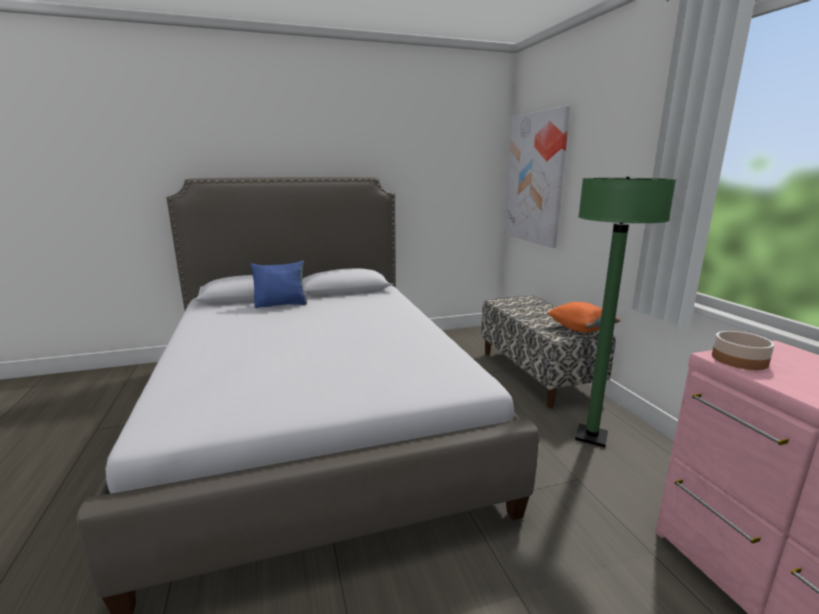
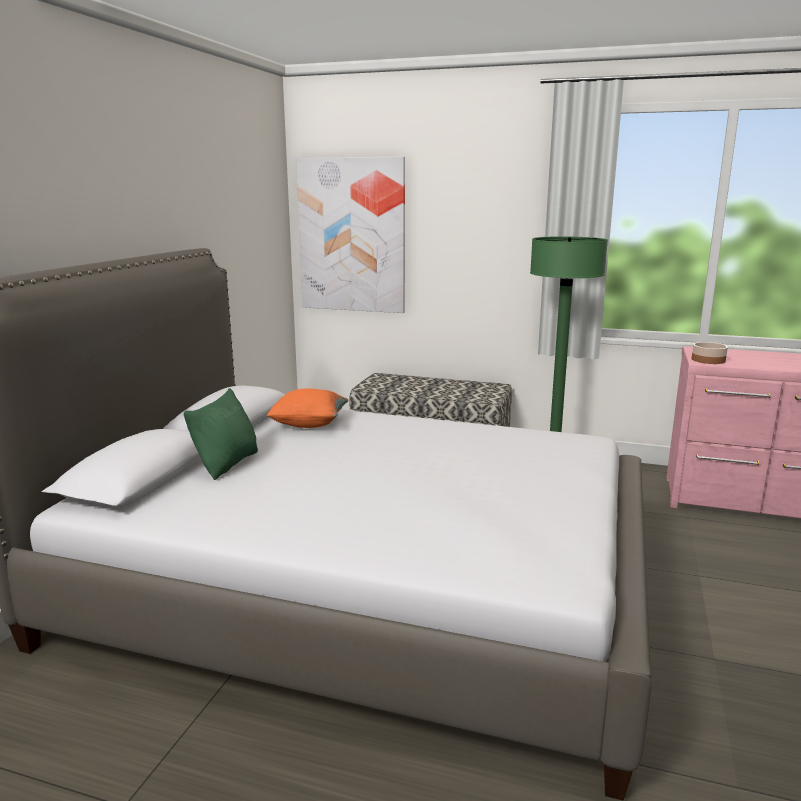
camera: 55 degrees left, 0 degrees up
blue pillow [250,260,307,308] -> green pillow [184,388,258,480]
orange pillow [547,302,621,333] -> orange pillow moved to [266,388,349,428]

